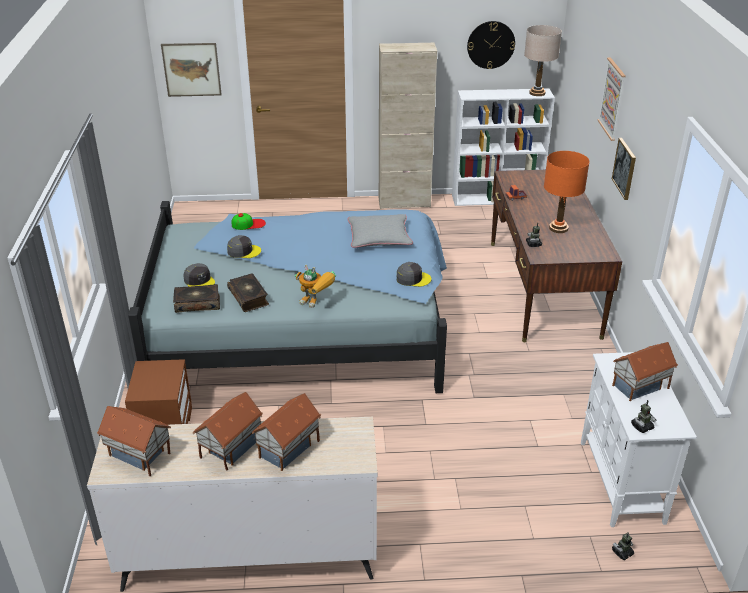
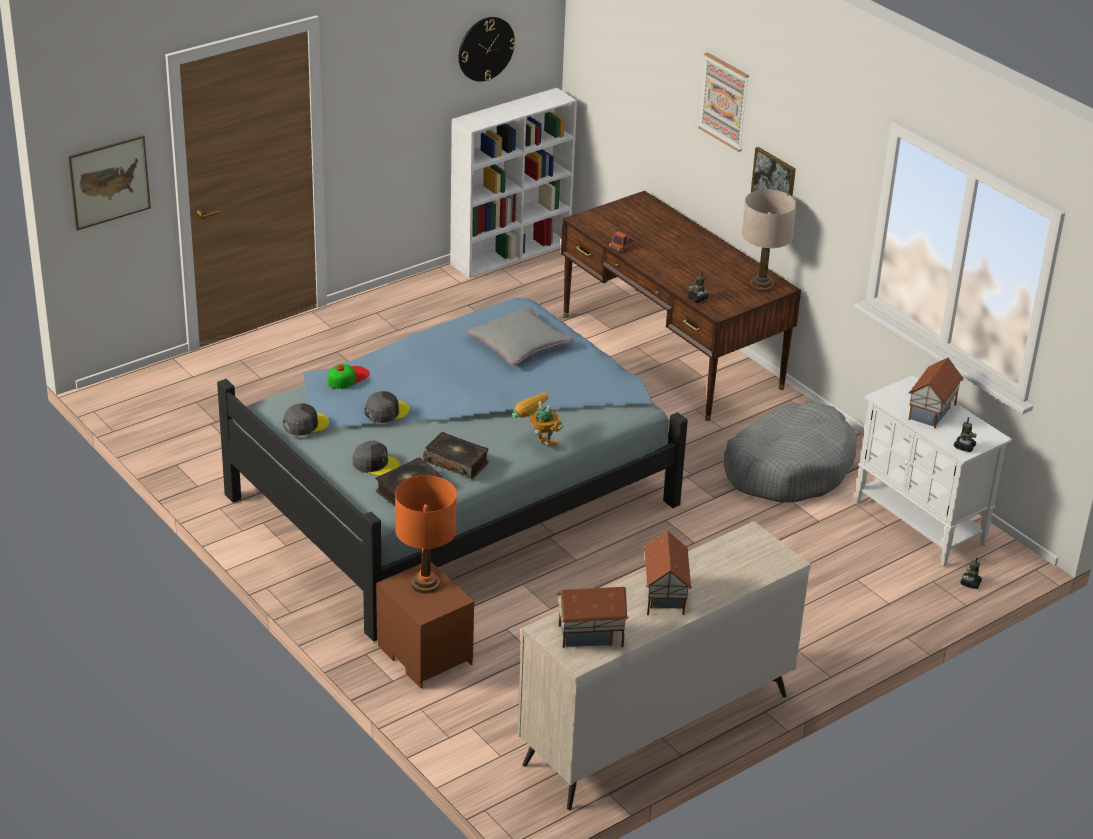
camera: 35 degrees left, 0 degrees up
toy house [252,393,321,471] -> none
toy robot [294,265,336,308] -> toy robot turned 135 degrees counterclockwise [512,393,563,446]
beige cabinet [379,43,437,209] -> none
grey cap [396,262,432,287] -> grey cap moved to [283,403,329,436]
beige table lamp [524,25,562,96] -> beige table lamp moved to [742,189,797,293]
orange table lamp [544,151,590,233] -> orange table lamp moved to [395,475,457,594]
none -> grey dog bed [724,402,857,503]

